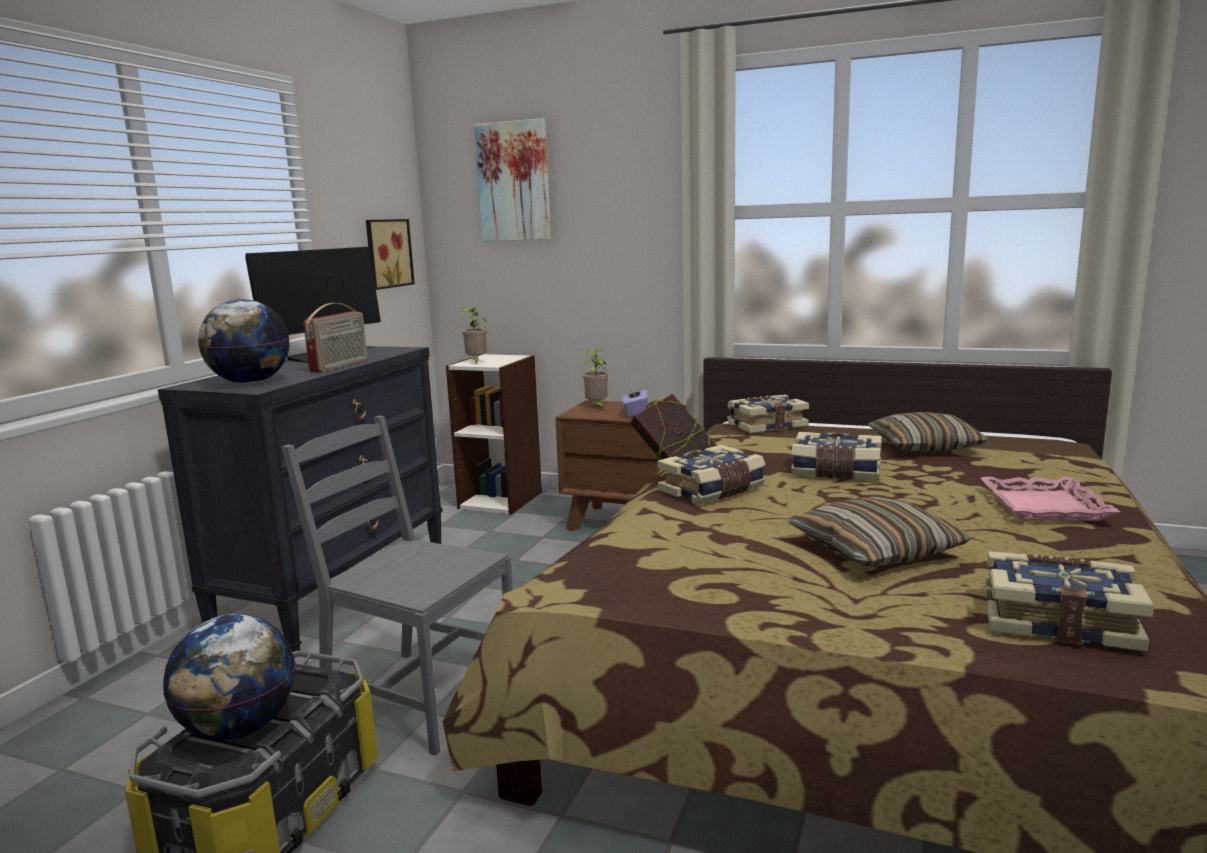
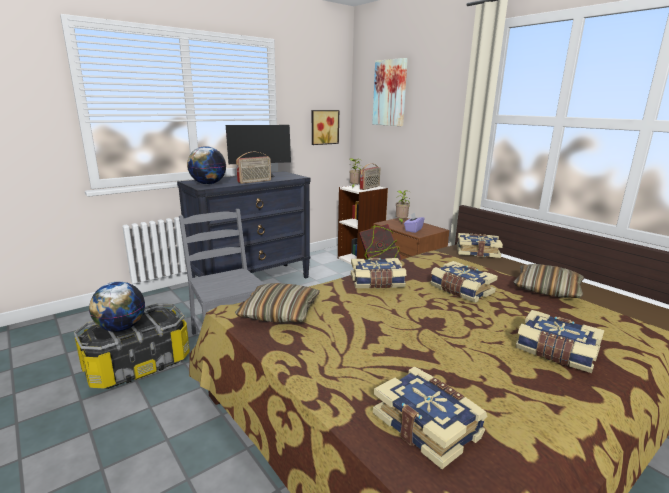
camera: 30 degrees right, 5 degrees up
pillow [788,496,971,567] -> pillow moved to [235,283,320,322]
pink tray [980,477,1120,521] -> book [516,310,604,373]
none -> radio [360,163,380,190]

